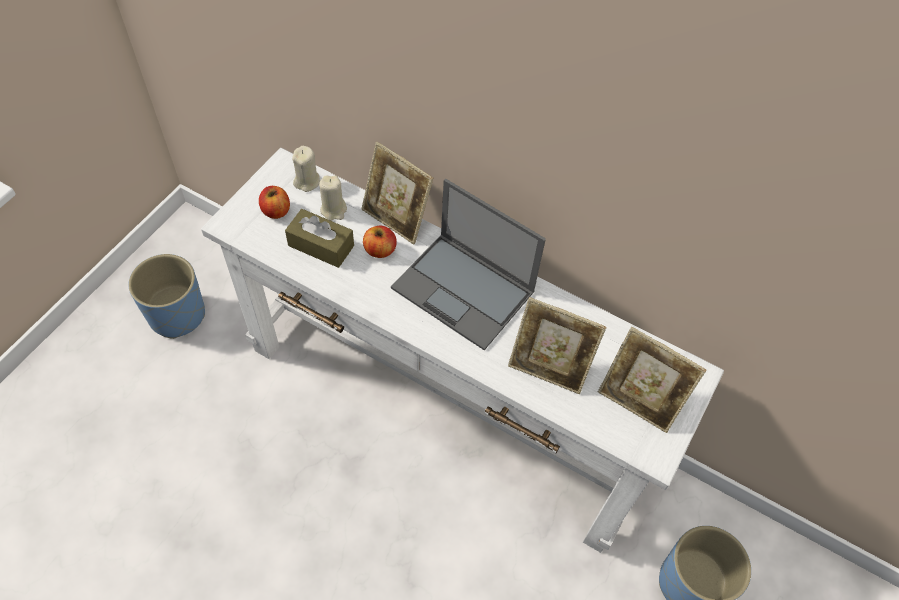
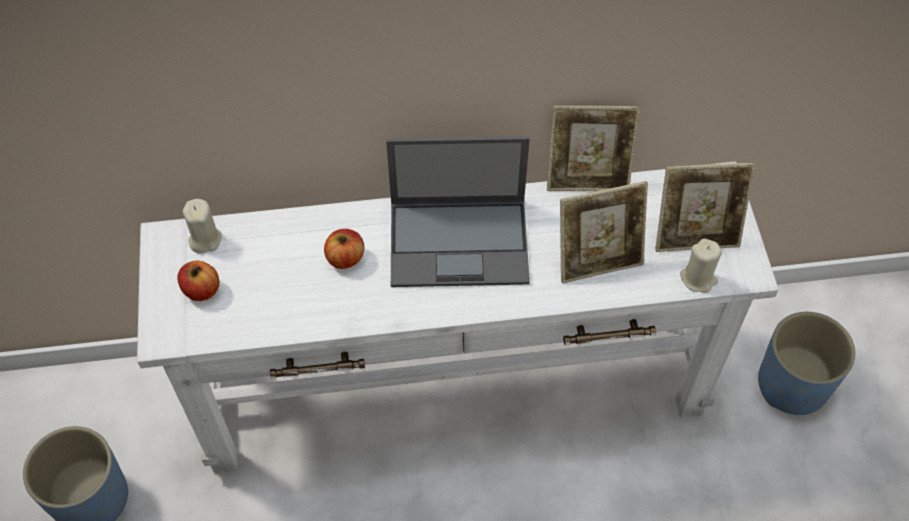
camera: 35 degrees left, 0 degrees up
brown tissue box [285,209,354,268] -> none
beige candle [319,175,347,221] -> beige candle moved to [680,239,722,293]
picture frame [361,142,433,245] -> picture frame moved to [547,105,640,191]

